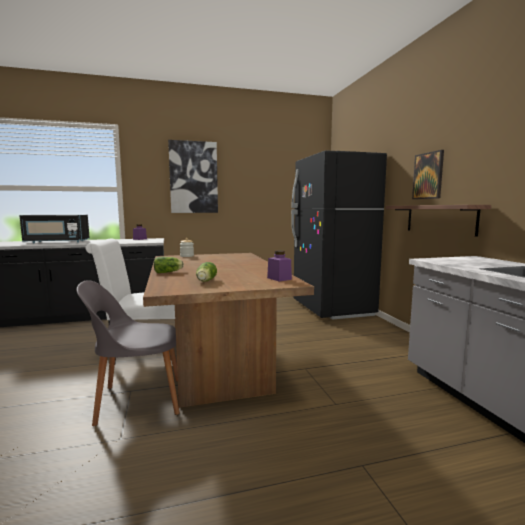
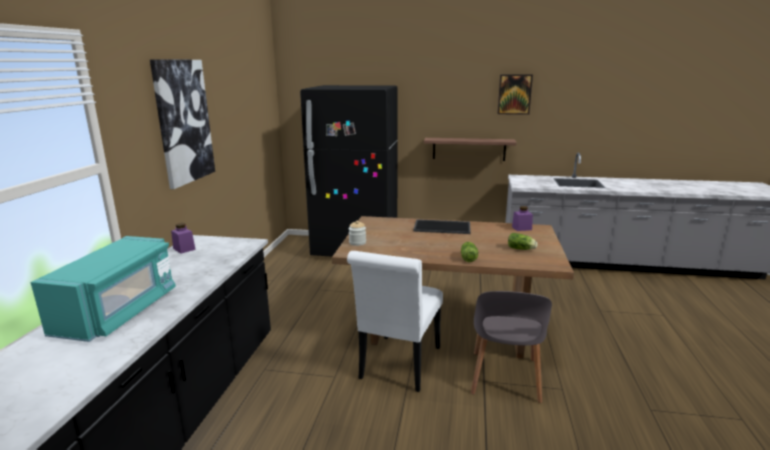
camera: 65 degrees left, 10 degrees up
black microwave [19,215,90,243] -> turquoise microwave [31,236,176,342]
picture [412,150,444,199] -> picture moved to [498,75,533,115]
none -> tray [413,219,471,234]

